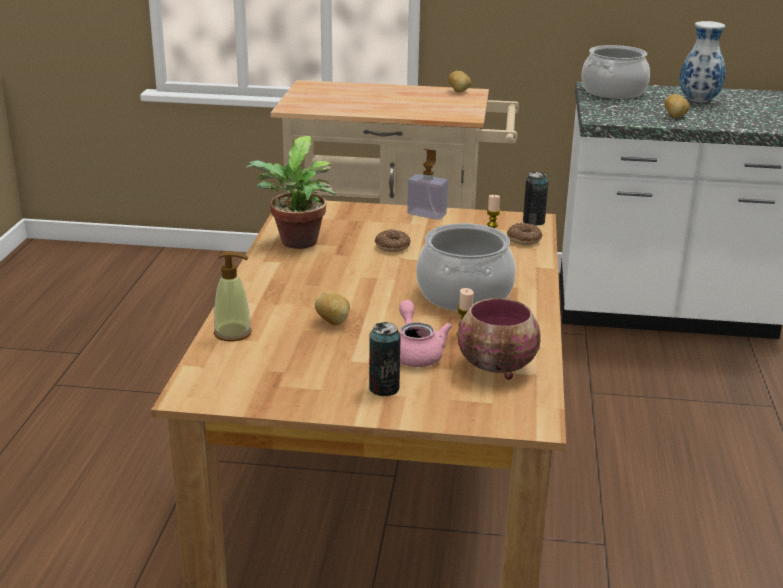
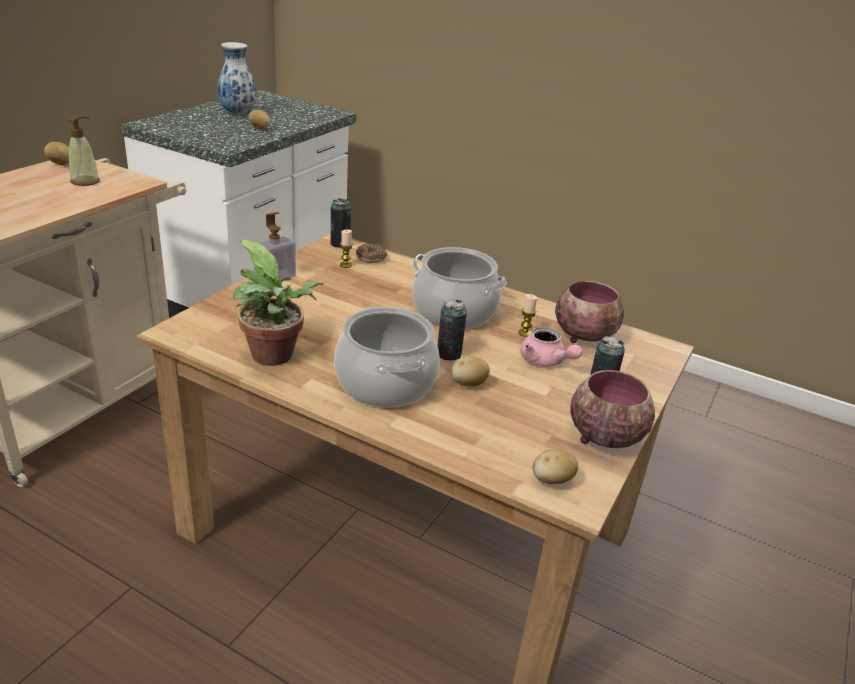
camera: 70 degrees left, 5 degrees up
soap dispenser [214,251,252,341] -> soap dispenser moved to [68,116,100,186]
donut [374,229,411,252] -> none
pink teapot [399,300,452,367] -> pink teapot turned 135 degrees counterclockwise [520,327,583,367]
cooking pot [581,45,650,99] -> cooking pot moved to [334,306,440,408]
none -> can [438,300,467,361]
none -> potato [533,449,578,484]
none -> bowl [570,370,655,448]

